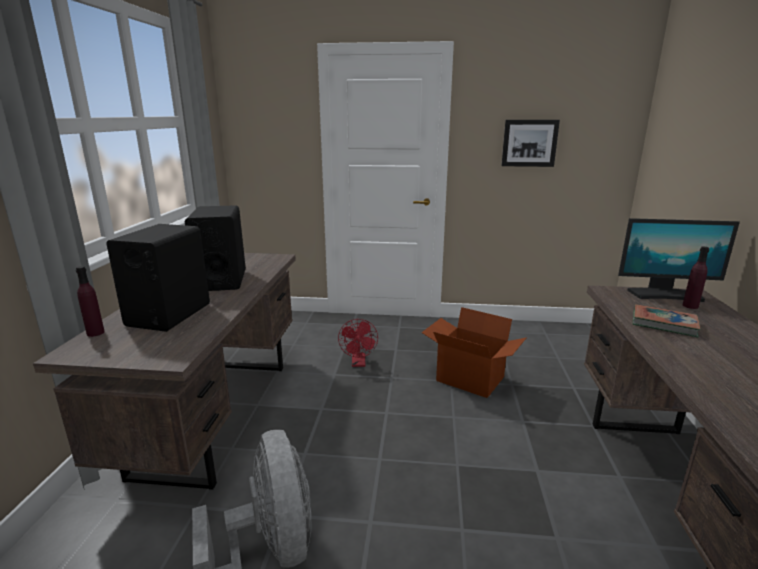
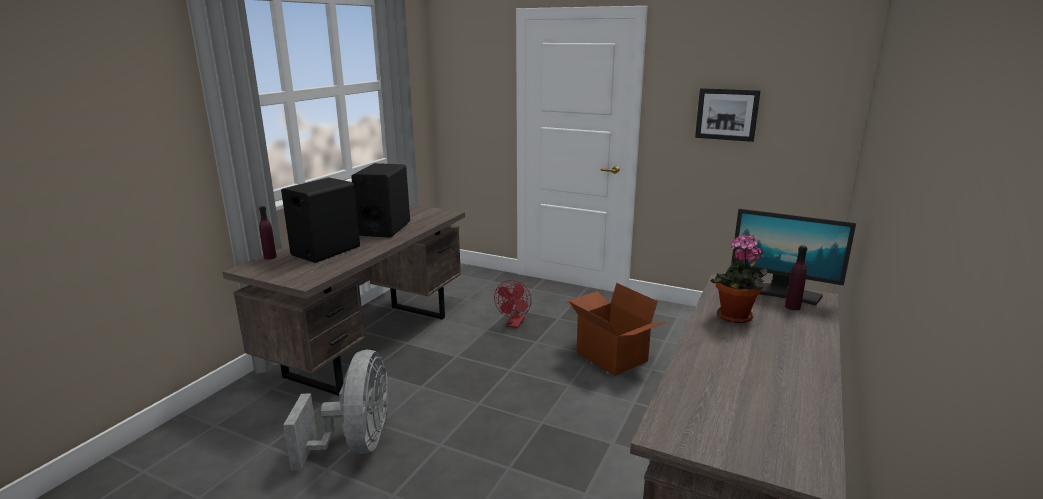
camera: 20 degrees right, 0 degrees up
book [633,304,700,337] -> potted plant [711,234,768,323]

